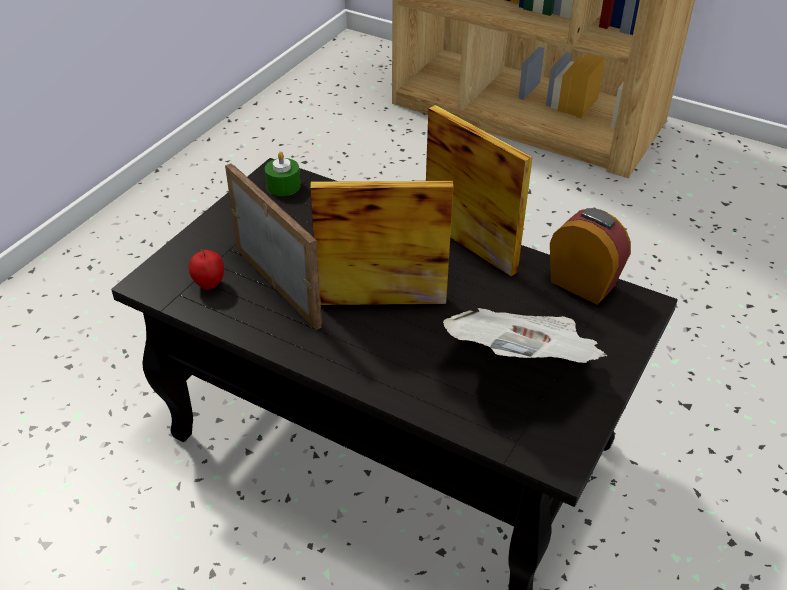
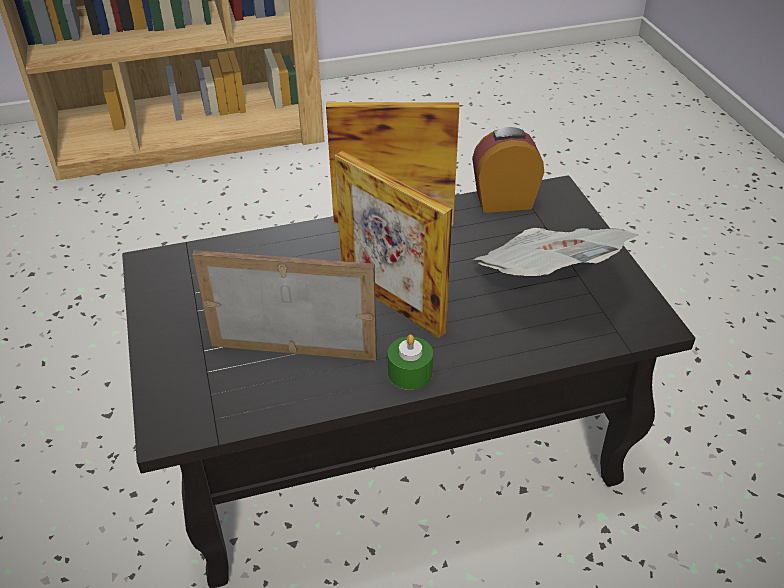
camera: 45 degrees left, 0 degrees up
apple [189,249,224,290] -> none
green candle [265,151,300,196] -> green candle moved to [388,334,433,390]
picture frame [310,181,453,305] -> picture frame turned 90 degrees counterclockwise [334,151,452,338]

